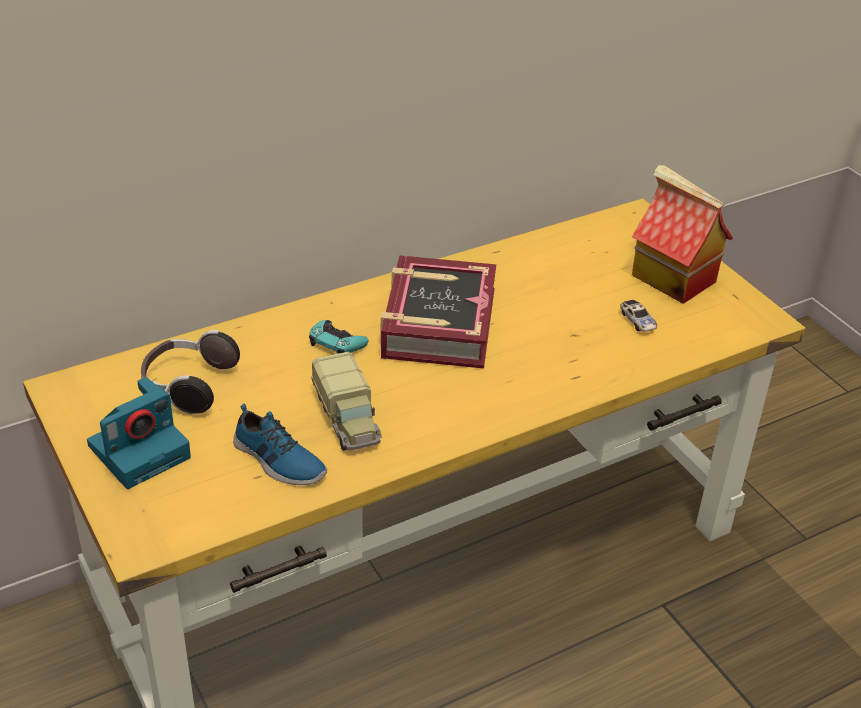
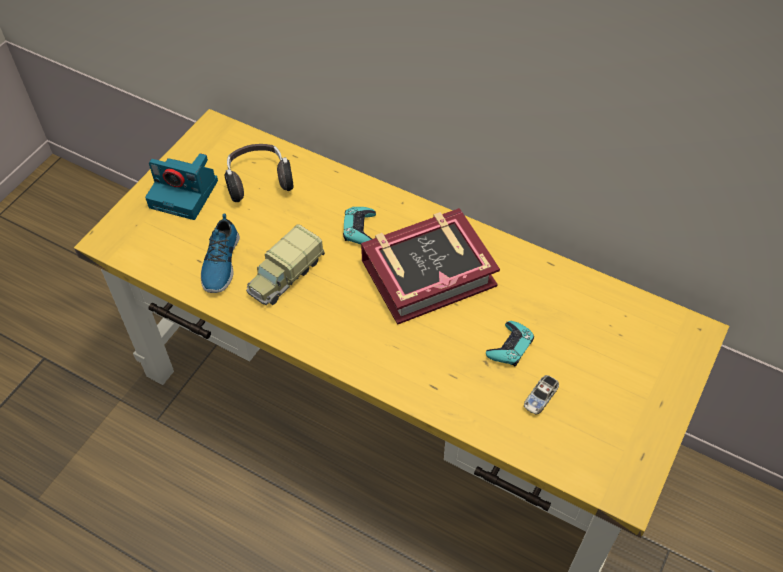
camera: 60 degrees right, 15 degrees up
toy house [632,165,733,304] -> none
none -> turquoise game controller [486,321,534,366]

